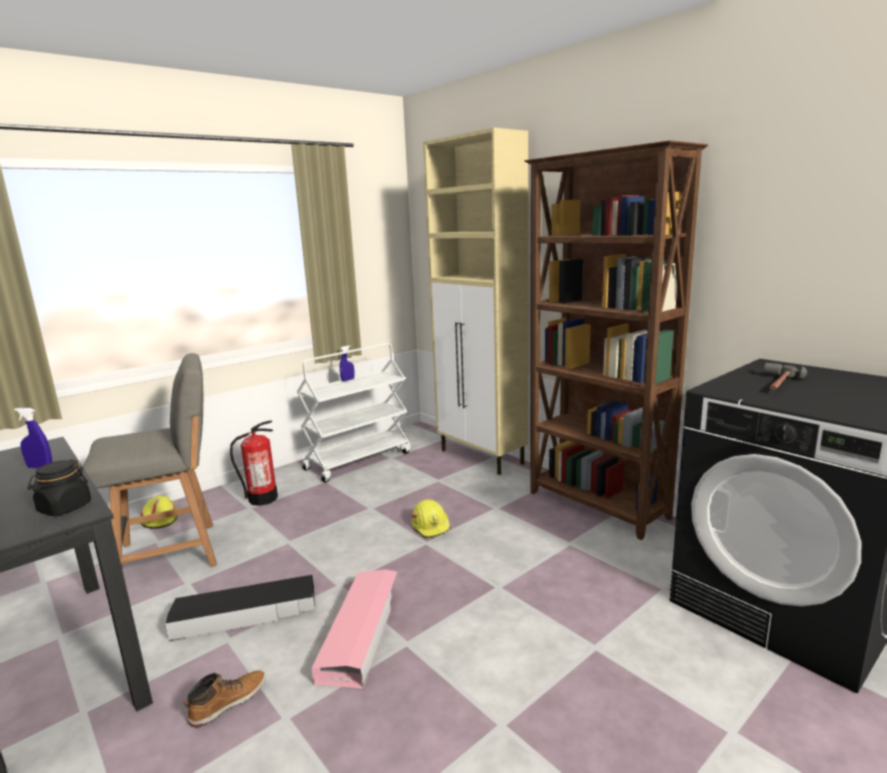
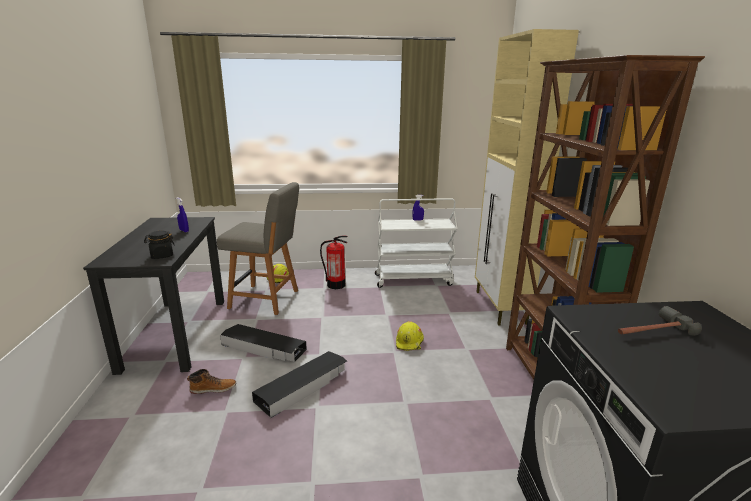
camera: 35 degrees right, 5 degrees up
pink storage box [311,569,397,689] -> black storage box [252,351,347,418]

